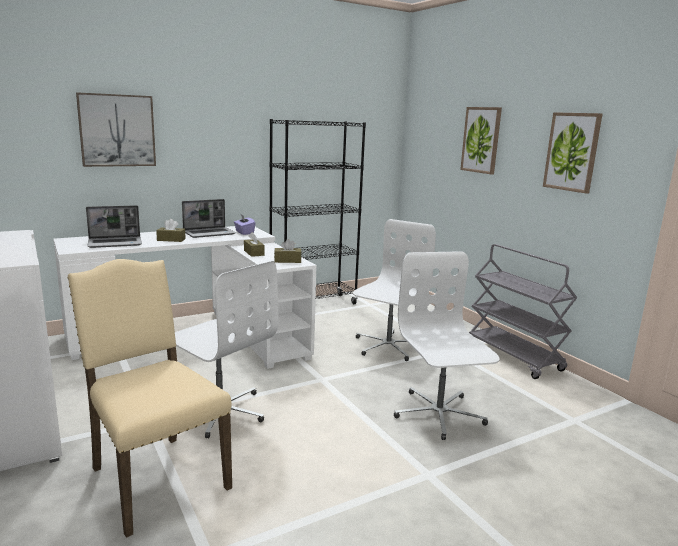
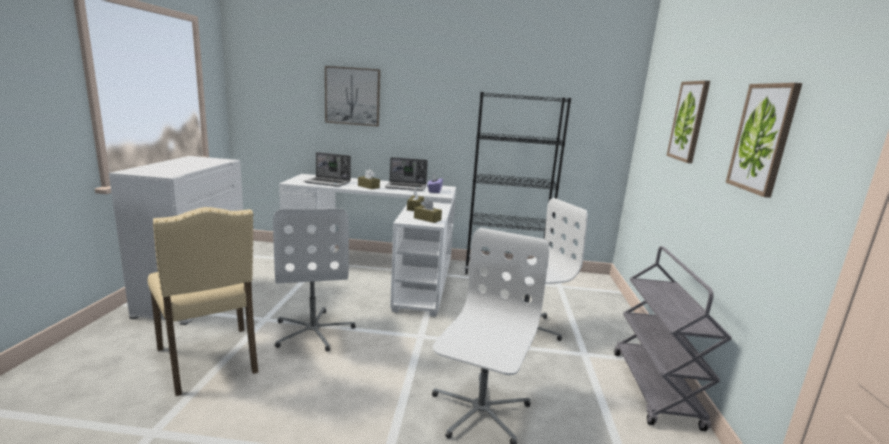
camera: 35 degrees right, 0 degrees up
beige chair [68,259,232,538] -> beige chair turned 150 degrees clockwise [148,207,258,396]

